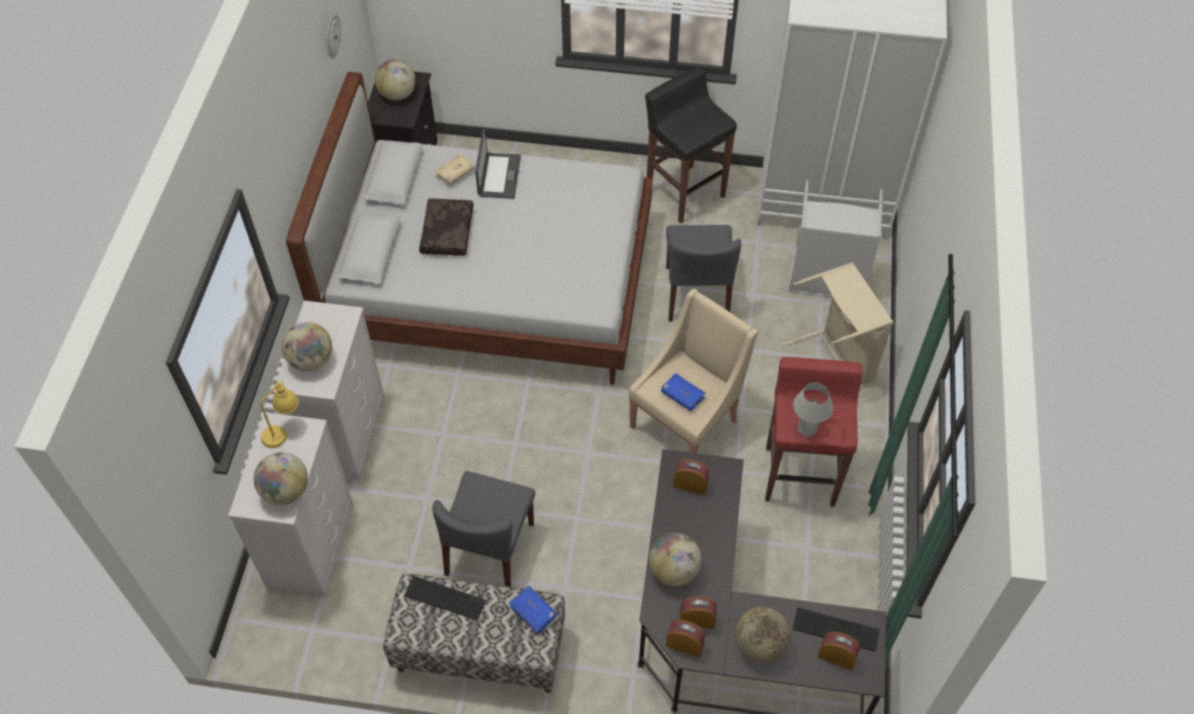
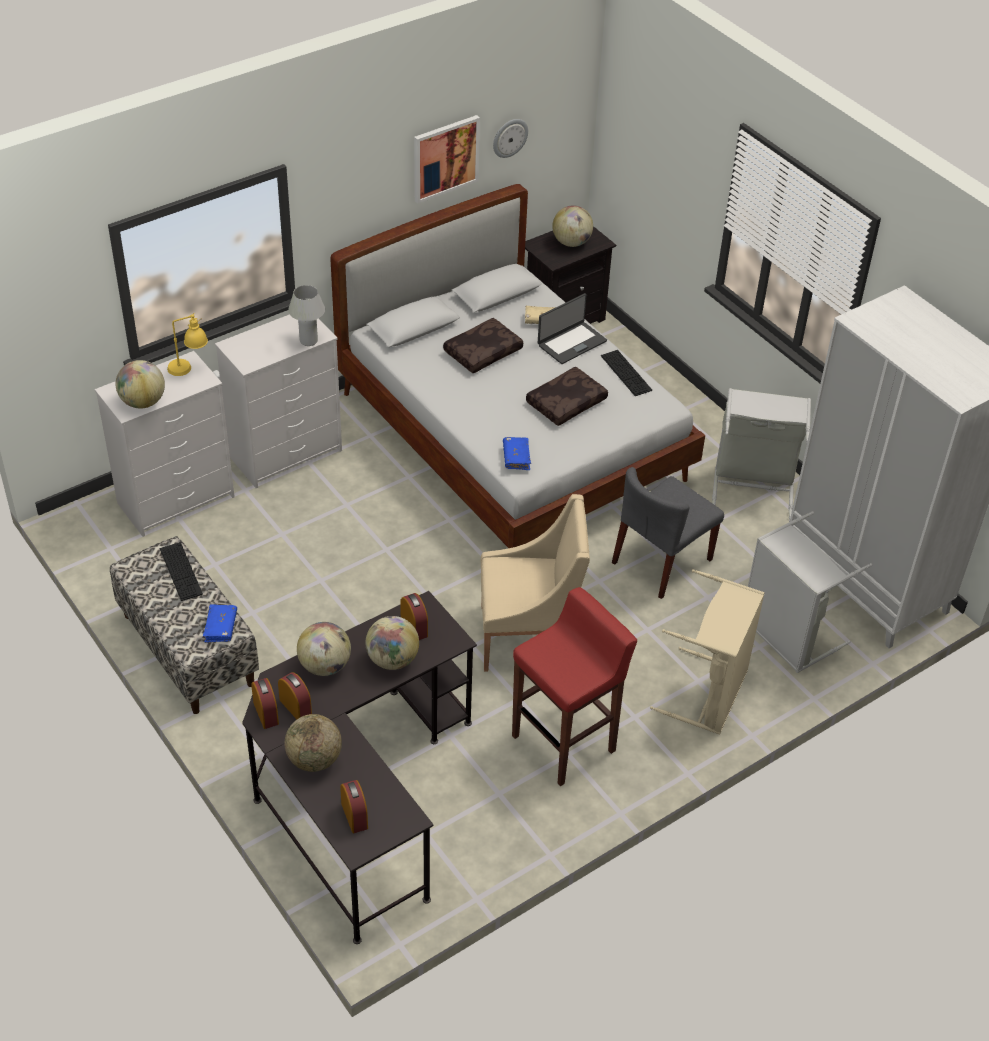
camera: 45 degrees right, 10 degrees down
globe [282,322,332,371] -> globe moved to [365,616,419,670]
grey chair [432,471,535,587] -> none
black stool [645,66,737,224] -> grey laundry basket [712,388,811,522]
blue book [661,373,706,411] -> blue book moved to [503,437,531,470]
white table lamp [793,383,833,437] -> white table lamp moved to [288,285,325,346]
keyboard [793,608,880,652] -> keyboard moved to [601,350,652,396]
none -> picture [414,115,480,204]
none -> brown pillow [526,367,608,426]

